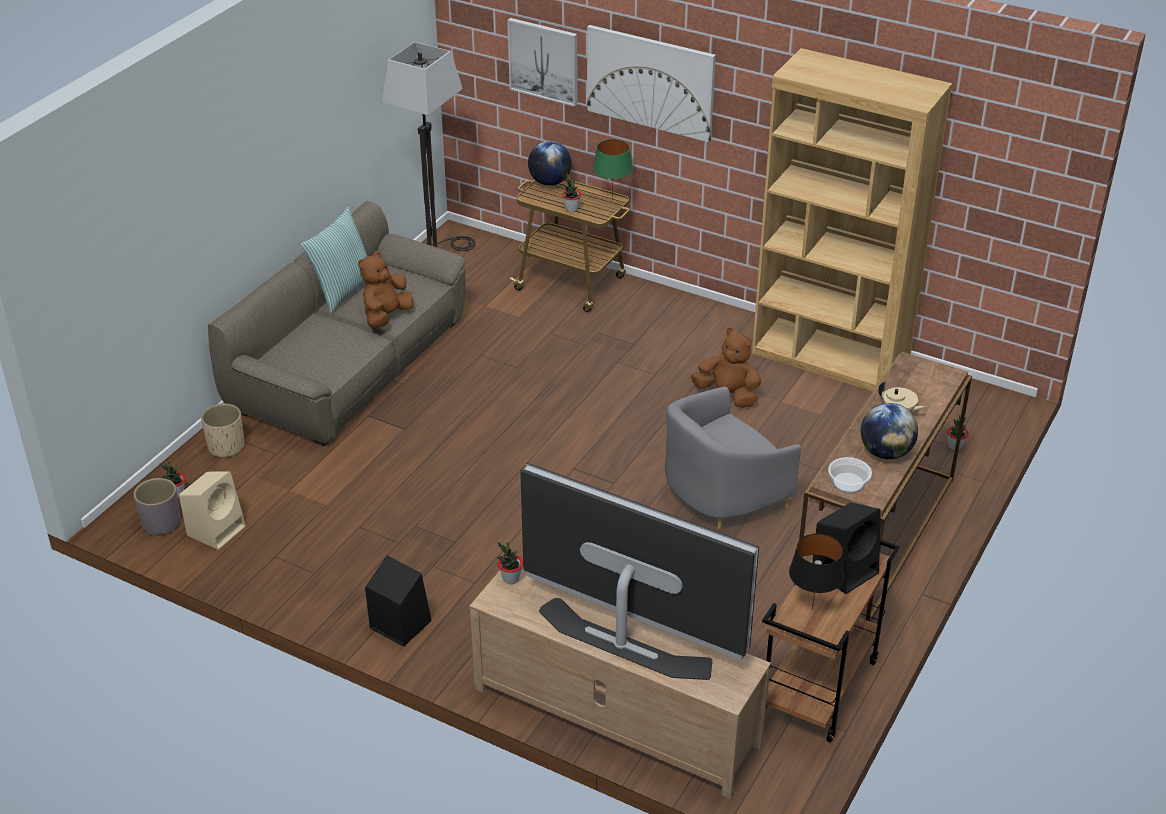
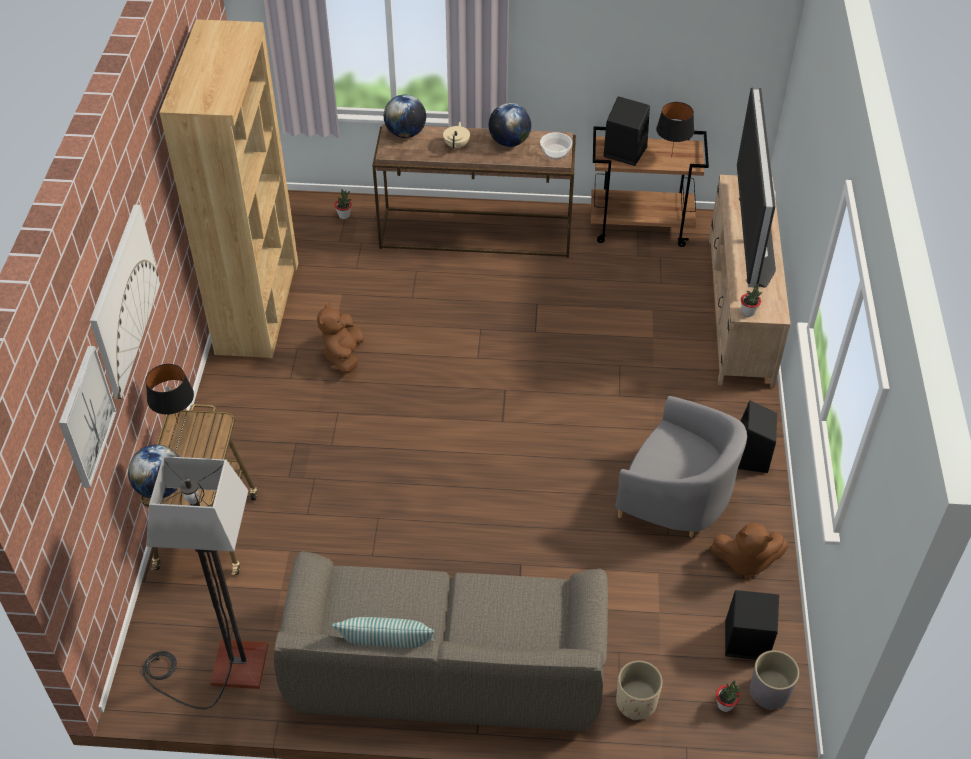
camera: 115 degrees left, 10 degrees up
beige speaker [179,471,246,550] -> black speaker [725,590,779,660]
brown plush toy [358,251,414,329] -> brown plush toy moved to [710,522,788,580]
potted plant [562,173,581,212] -> none
green table lamp [593,139,633,200] -> black table lamp [146,364,194,424]
grey armchair [665,387,801,529] -> grey armchair moved to [615,396,747,537]
none -> globe [384,94,426,138]

